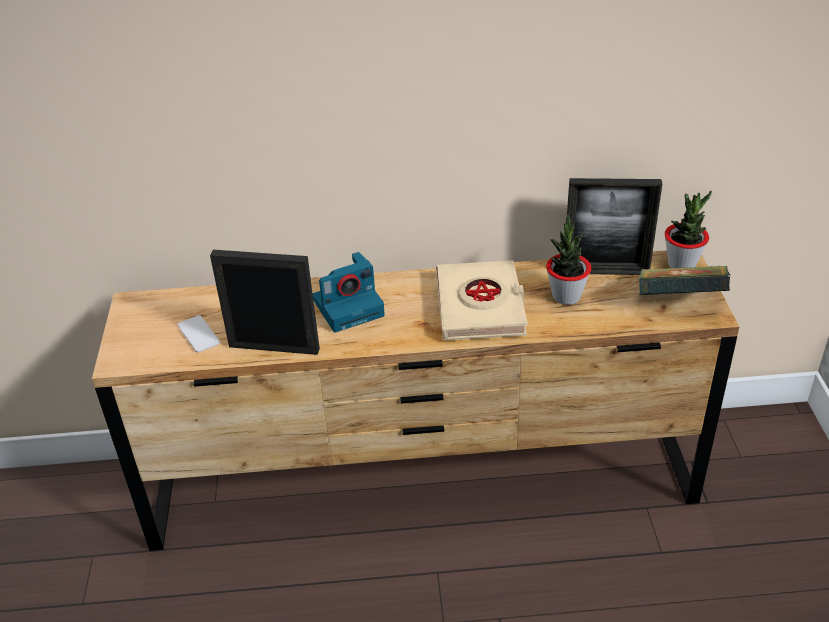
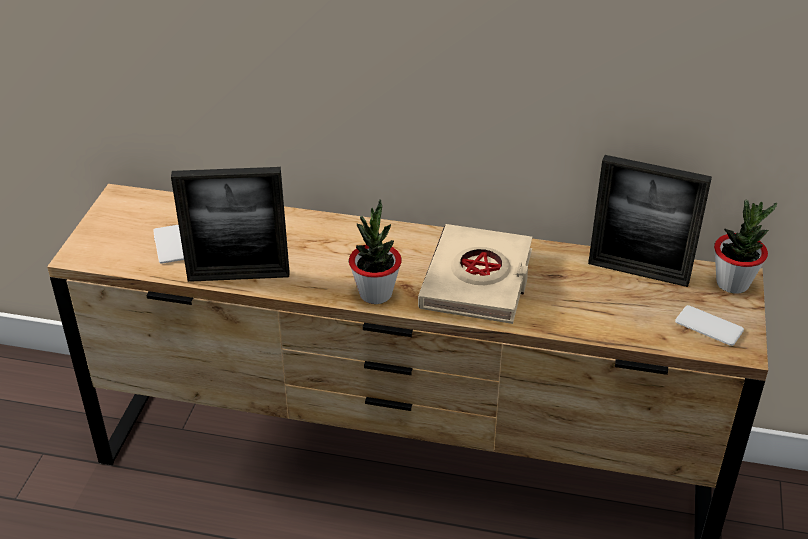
camera: 15 degrees right, 0 degrees up
picture frame [210,250,320,355] -> picture frame turned 150 degrees clockwise [171,167,289,282]
camera [313,252,385,332] -> none
potted plant [546,215,591,305] -> potted plant moved to [349,199,402,304]
book [639,266,730,295] -> phone [675,305,744,346]

